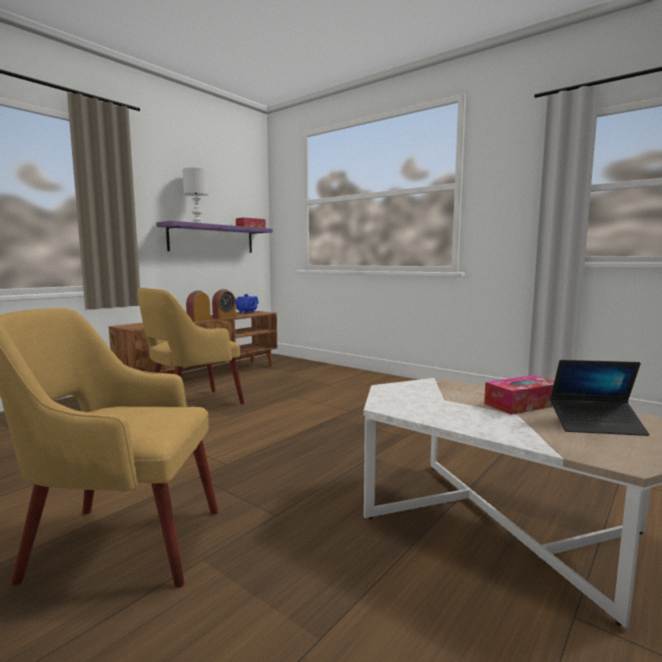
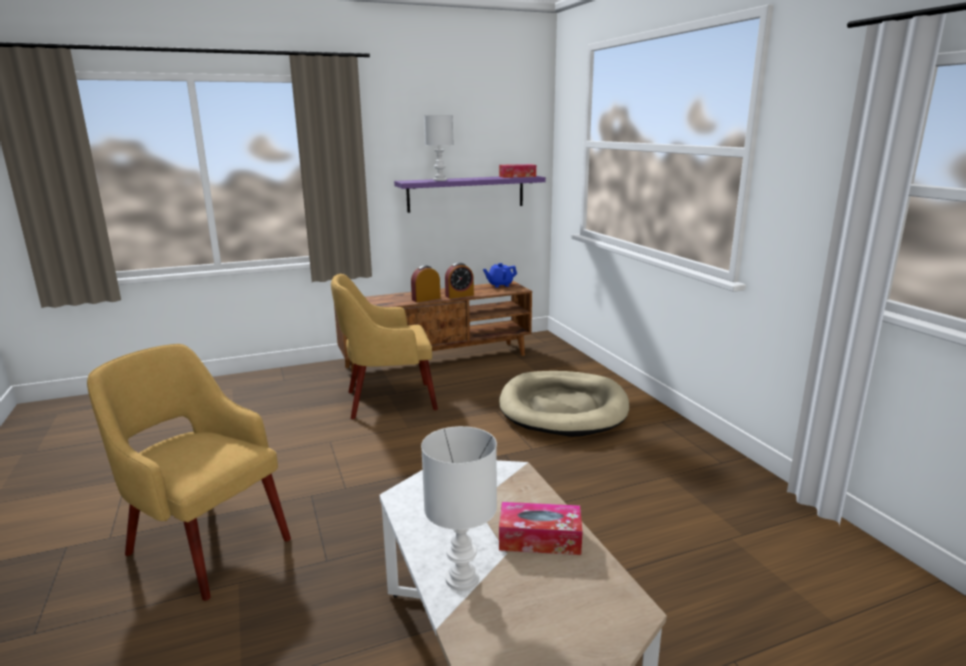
camera: 30 degrees right, 10 degrees up
laptop [550,360,649,436] -> none
none -> white table lamp [421,426,497,591]
none -> beige dog bed [499,371,629,437]

